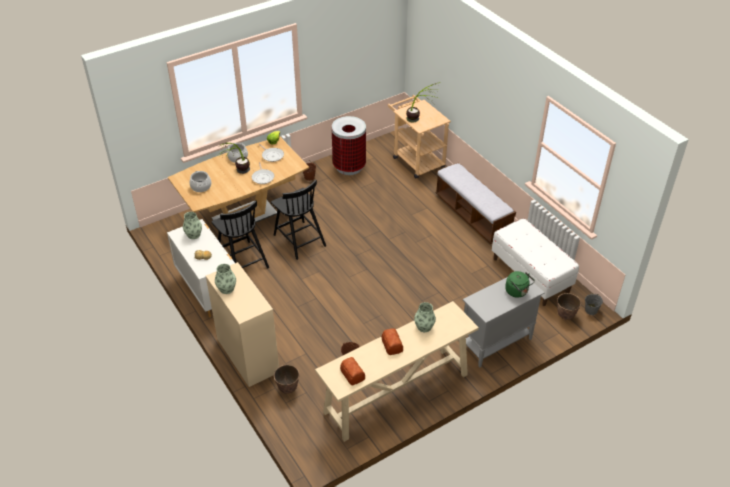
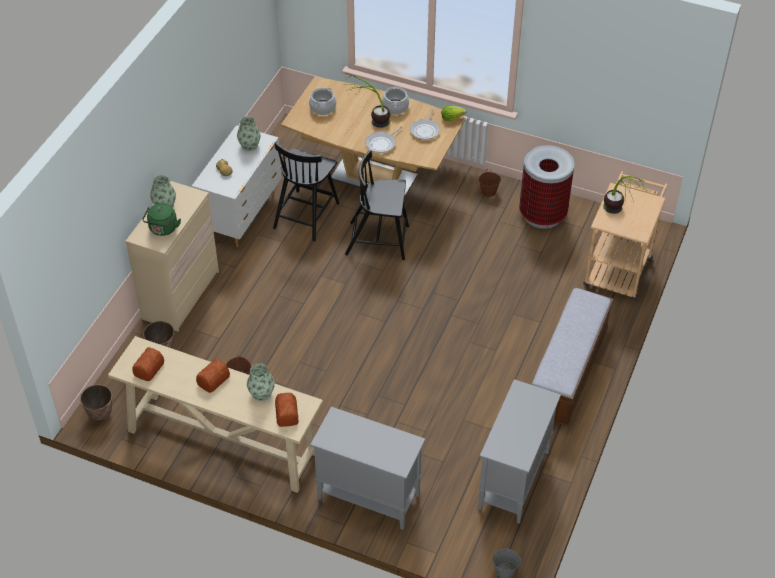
camera: 55 degrees right, 5 degrees up
black chair [271,179,326,260] -> black chair turned 75 degrees clockwise [345,150,409,260]
white bench [492,218,579,306] -> grey cabinet [478,379,561,524]
green kettle [505,271,535,298] -> green kettle moved to [142,203,181,236]
planter [557,293,581,320] -> planter moved to [80,384,112,420]
none -> bread [275,393,298,427]

